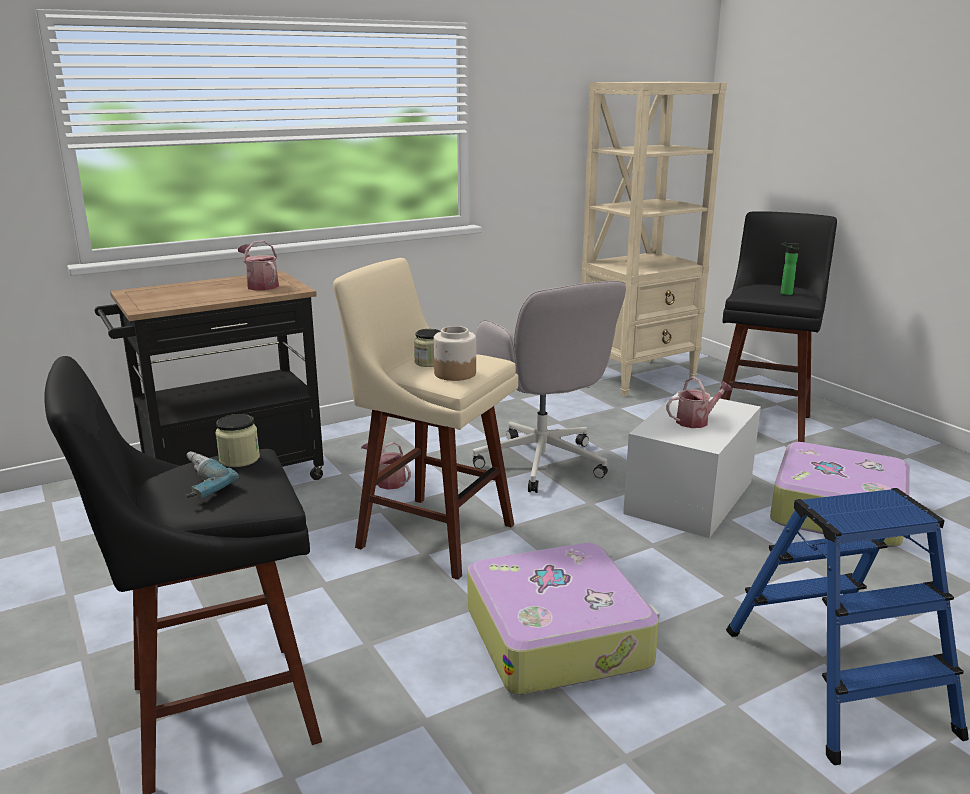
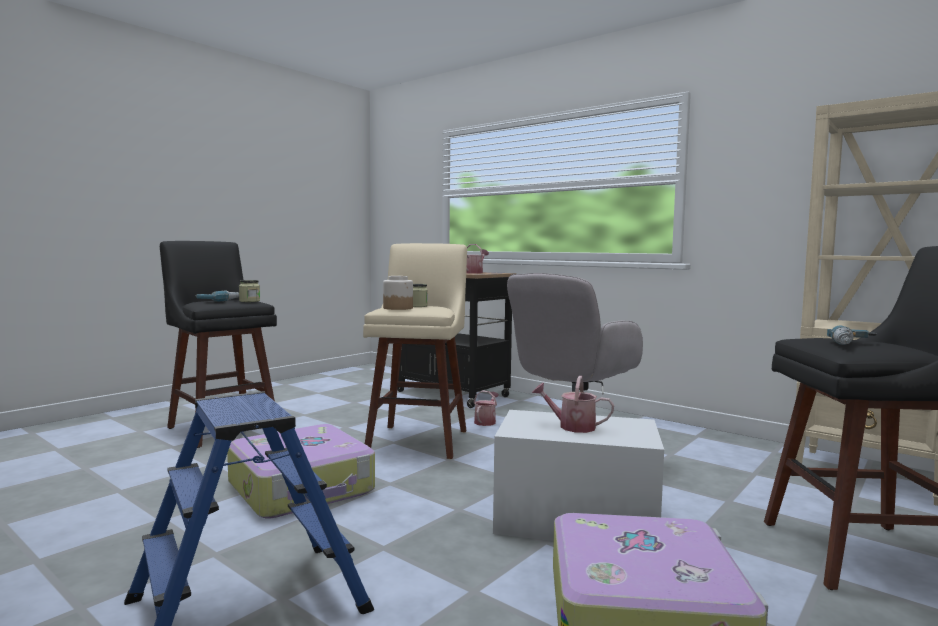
camera: 70 degrees right, 15 degrees down
watering can [666,376,732,428] -> watering can turned 150 degrees clockwise [532,376,614,433]
bottle [781,242,800,295] -> power drill [827,325,876,345]

